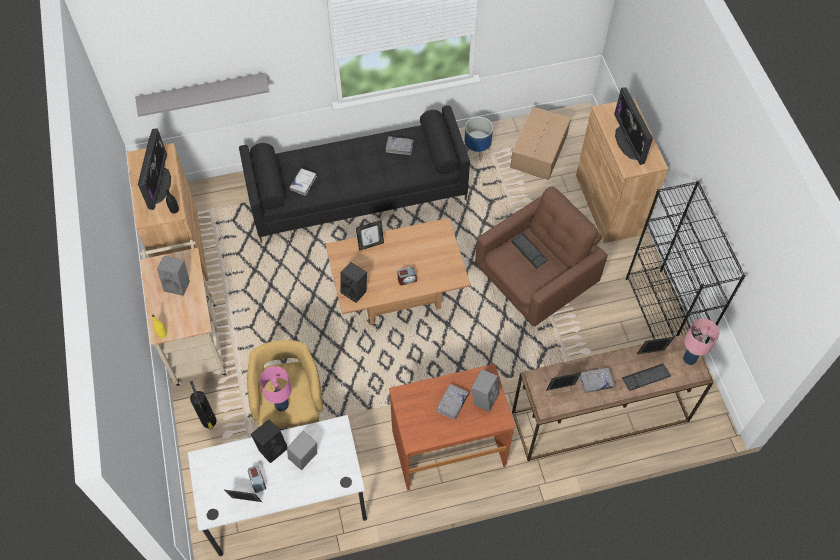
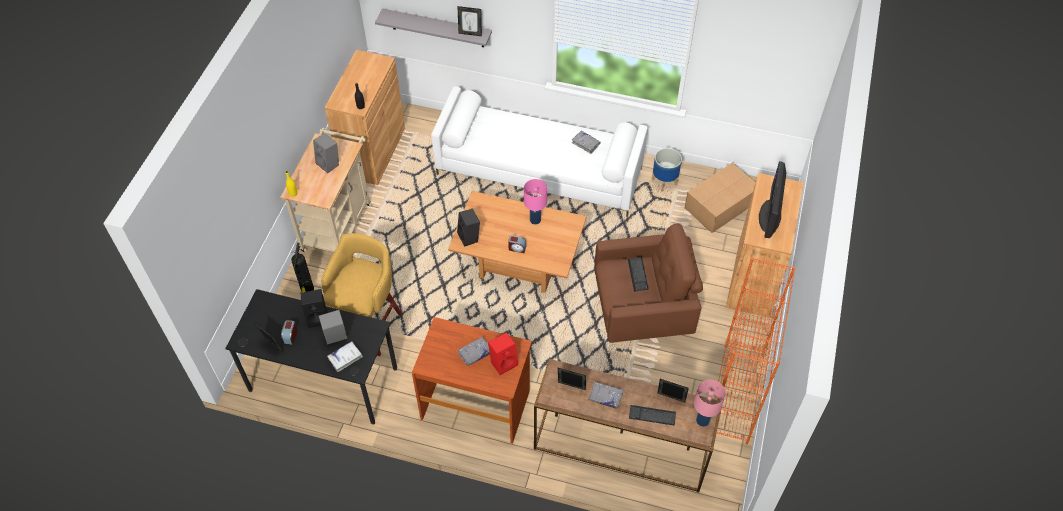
camera: 30 degrees right, 5 degrees down
monitor [138,128,171,210] -> none
white desk [188,415,367,556] -> black desk [225,289,397,425]
black sofa [239,105,470,243] -> white sofa [431,86,648,217]
pink table lamp [260,366,292,411] -> pink table lamp moved to [524,179,547,225]
white book [289,168,317,196] -> white book moved to [327,341,363,372]
picture frame [356,220,384,251] -> picture frame moved to [457,6,482,36]
grey speaker [471,369,500,412] -> red speaker [488,332,518,375]
black bookcase [626,181,746,343] -> orange bookcase [715,257,795,444]

